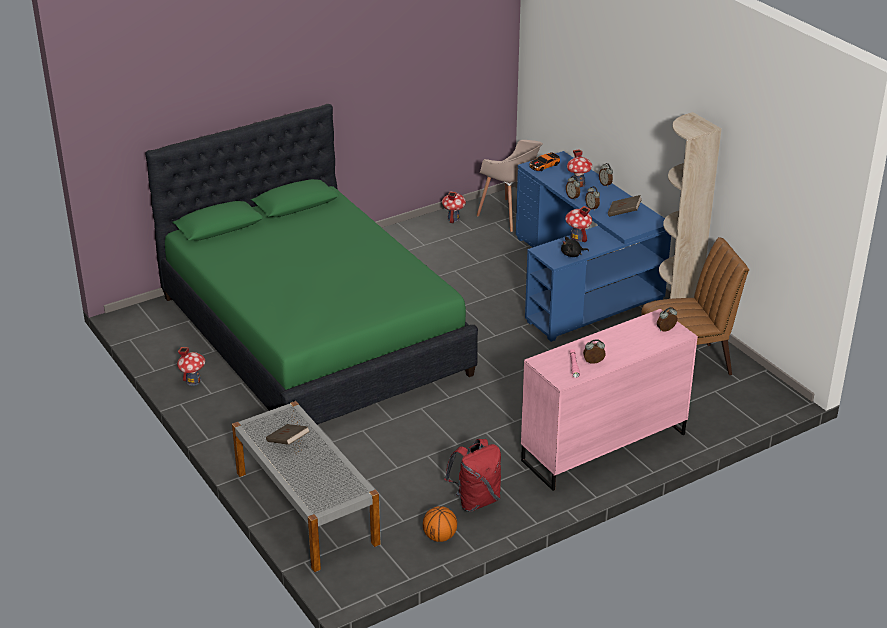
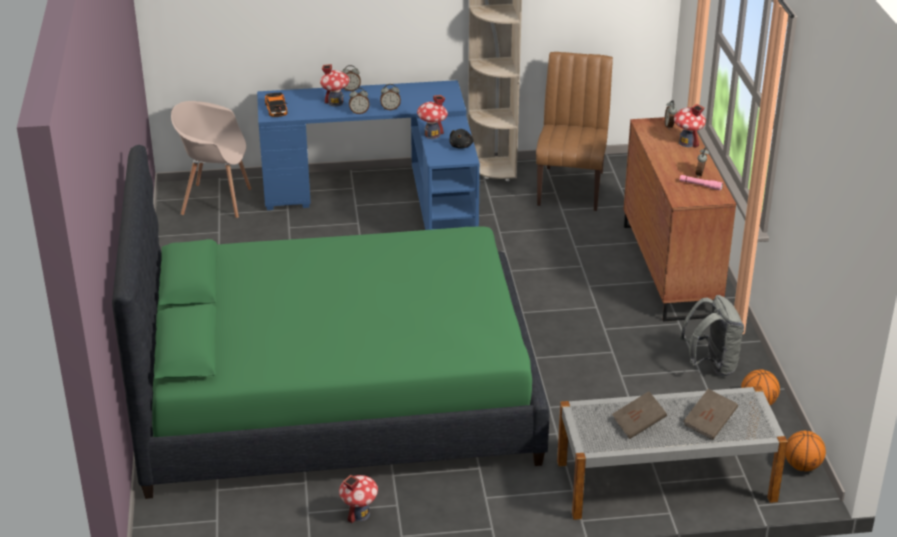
camera: 65 degrees left, 0 degrees up
toy house [442,191,466,223] -> toy house moved to [674,104,706,148]
red backpack [444,439,501,512] -> grey backpack [680,295,744,377]
beige chair [477,140,543,232] -> beige chair turned 150 degrees counterclockwise [171,101,251,218]
pink dresser [521,309,698,491] -> brown dresser [624,117,736,321]
brown book [608,195,642,217] -> brown book moved to [684,389,738,440]
none -> basketball [785,431,826,471]

